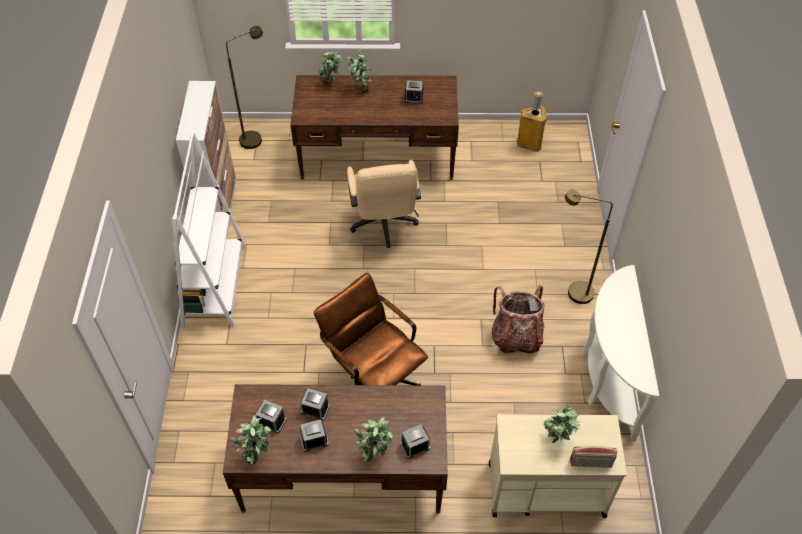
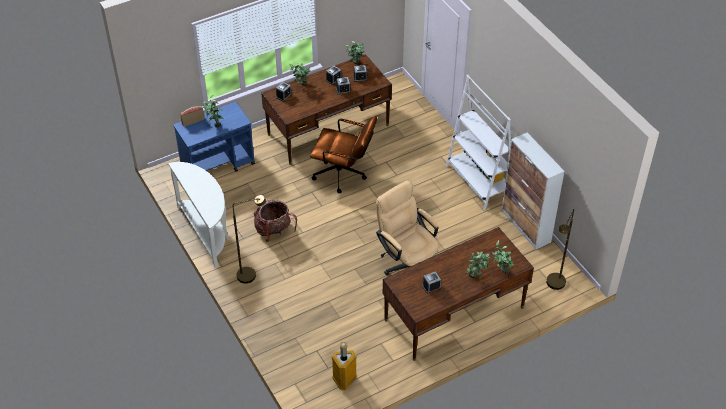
camera: 150 degrees right, 5 degrees down
beige cart [489,414,627,518] -> blue cart [173,102,255,172]

